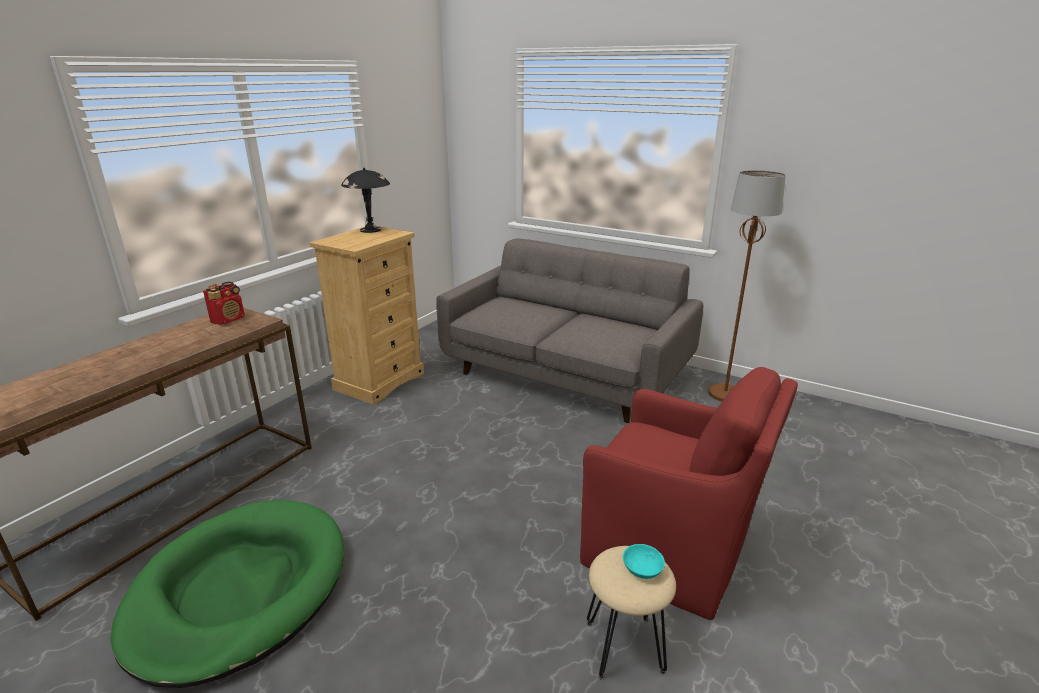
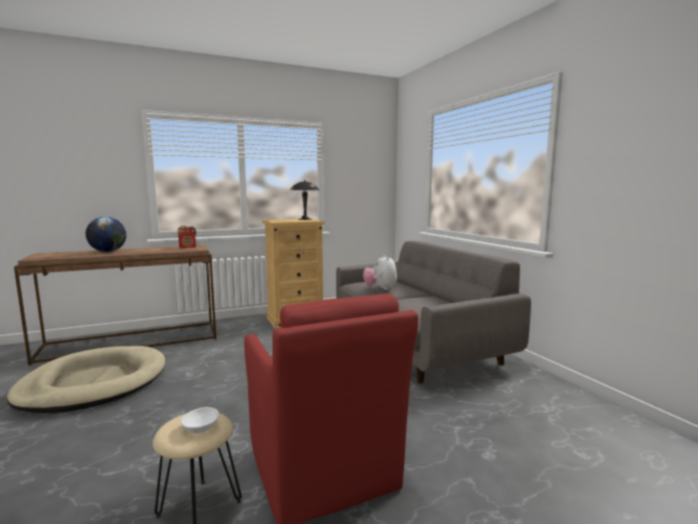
camera: 35 degrees right, 15 degrees down
green dog bed [111,500,344,688] -> beige dog bed [7,346,165,413]
turquoise bowl [623,544,665,579] -> white bowl [181,407,219,433]
brown floor lamp [708,170,786,401] -> none
none -> globe [86,217,126,252]
none -> plush toy [363,255,397,290]

